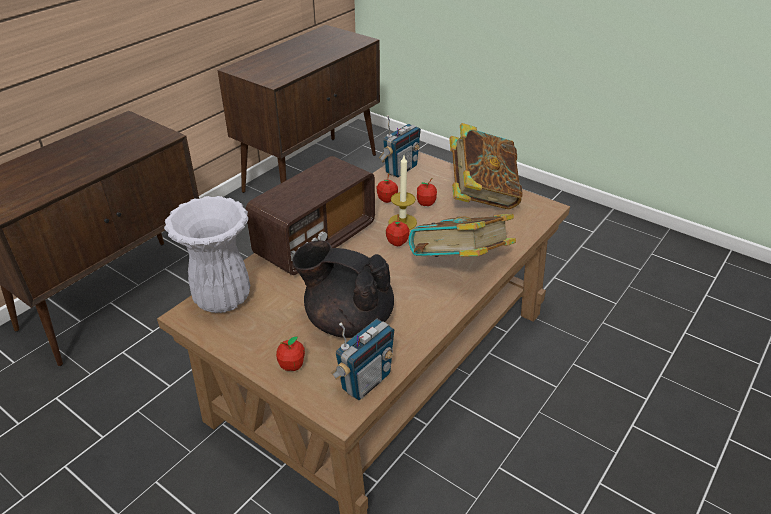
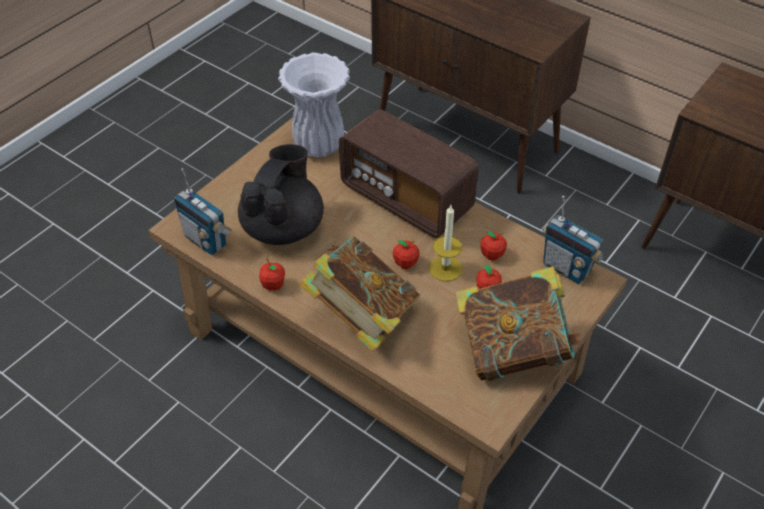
camera: 90 degrees right, 10 degrees up
apple [276,336,305,371] -> apple moved to [259,257,285,291]

